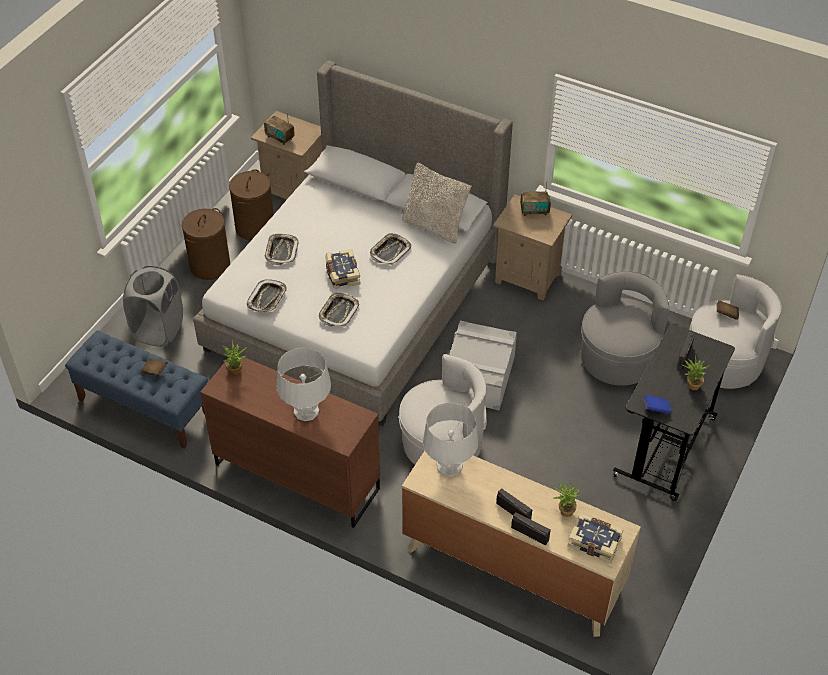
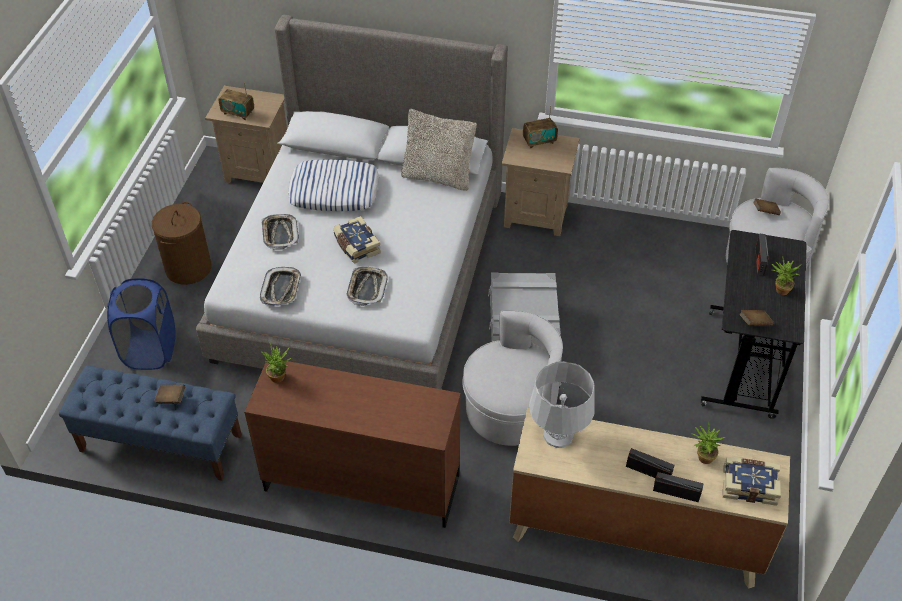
camera: 15 degrees left, 0 degrees up
grey laundry basket [123,266,183,347] -> blue laundry basket [107,278,176,370]
brown laundry basket [229,169,274,241] -> none
grey table lamp [277,347,331,421] -> none
tray [370,233,411,265] -> none
grey armchair [581,271,669,386] -> none
blue book [644,395,671,414] -> brown book [740,310,773,326]
none -> pillow [288,159,379,211]

